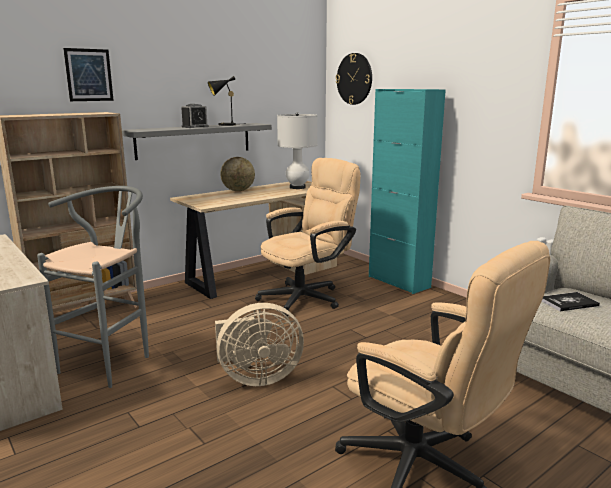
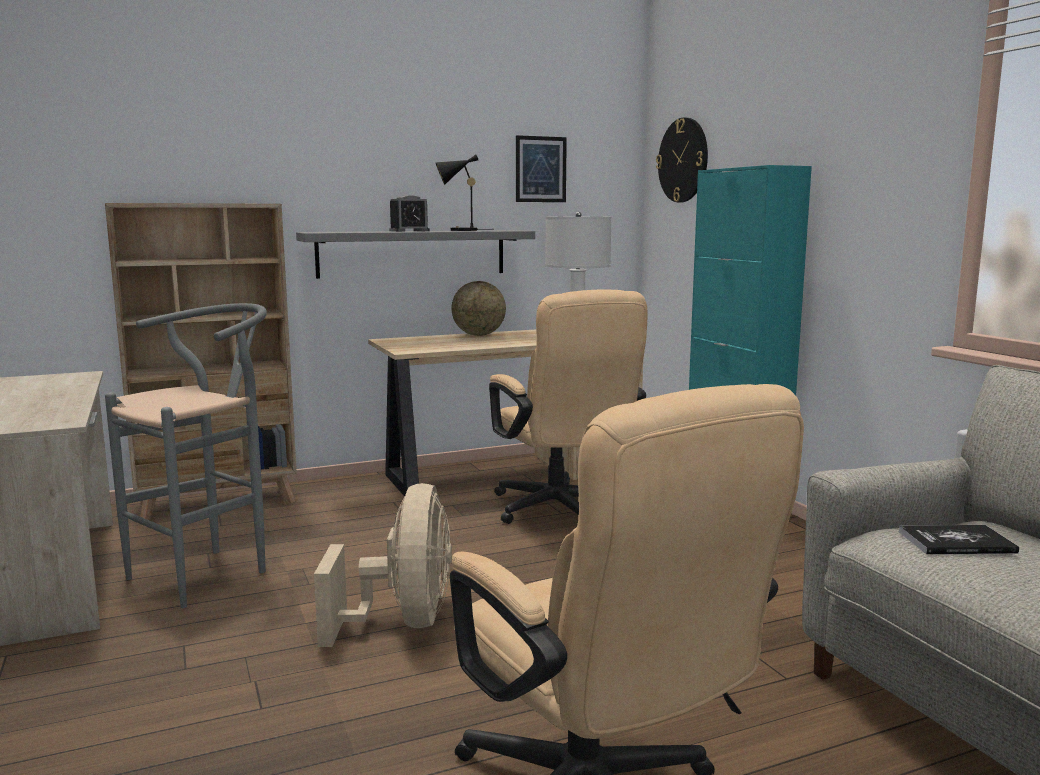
camera: 15 degrees right, 5 degrees down
picture [63,48,114,101] -> picture moved to [516,135,567,202]
beige fan [215,303,304,386] -> beige fan turned 90 degrees counterclockwise [314,483,452,647]
beige office chair [255,158,361,316] -> beige office chair turned 90 degrees clockwise [489,290,648,524]

